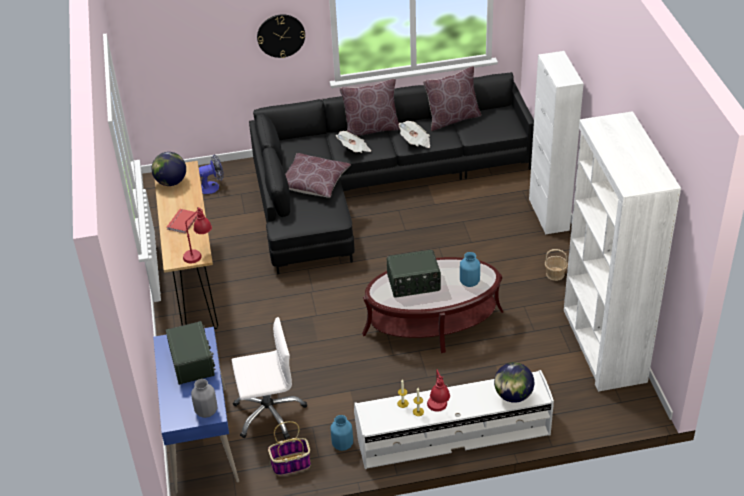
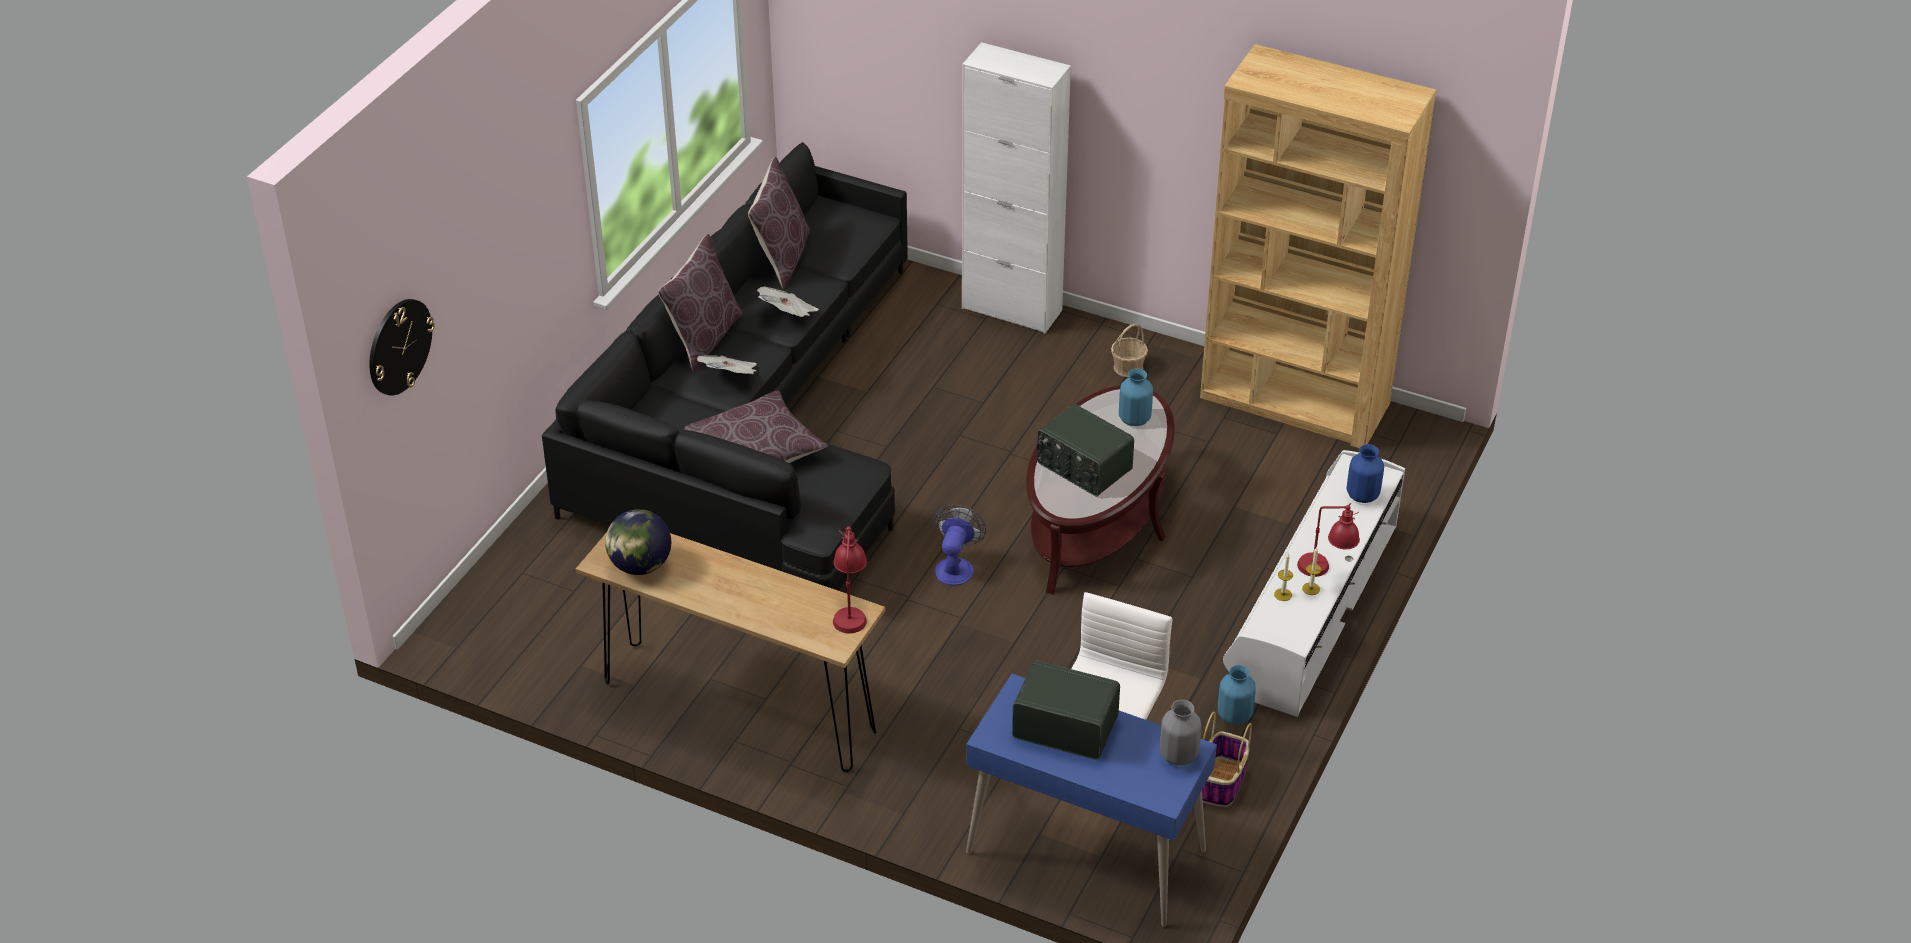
camera: 55 degrees left, 0 degrees up
red book [167,209,197,234] -> none
fan [199,154,223,194] -> fan moved to [935,505,986,586]
wall clock [257,14,305,58] -> wall clock moved to [370,299,435,396]
radio [387,250,441,298] -> radio turned 105 degrees clockwise [1037,404,1134,496]
globe [494,362,534,403] -> blue vase [1347,444,1384,503]
white bookcase [564,111,681,392] -> brown bookcase [1200,44,1436,448]

